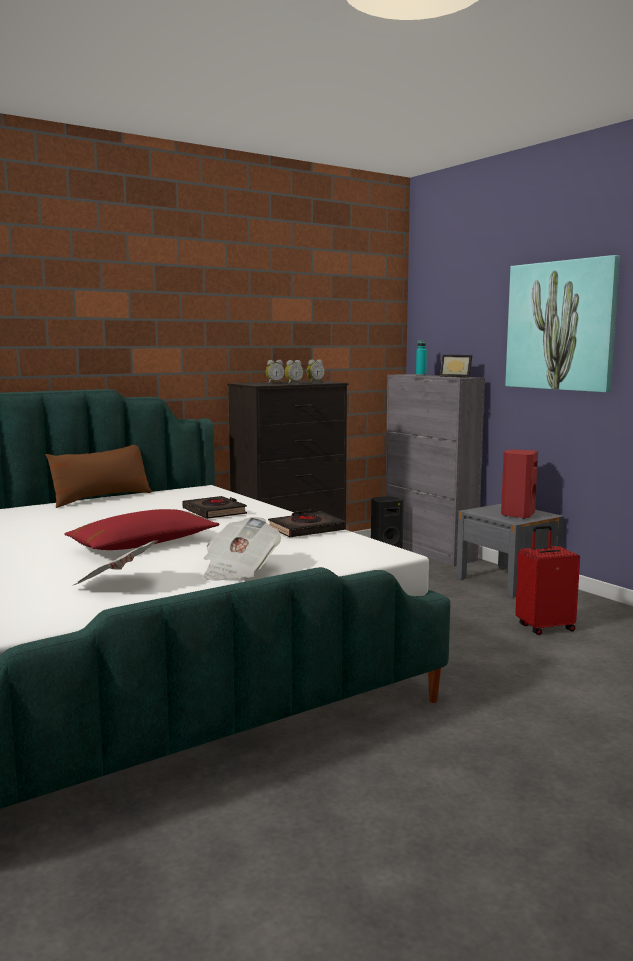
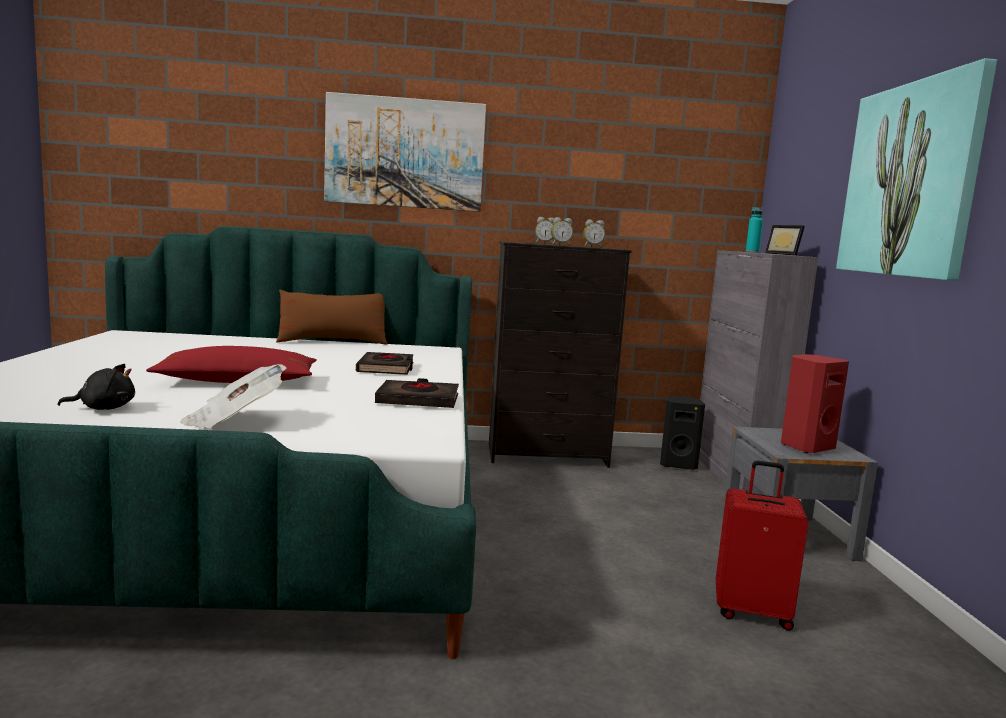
camera: 30 degrees right, 0 degrees up
newspaper [74,540,158,585] -> black plush toy [58,364,135,410]
none -> picture [324,92,486,212]

